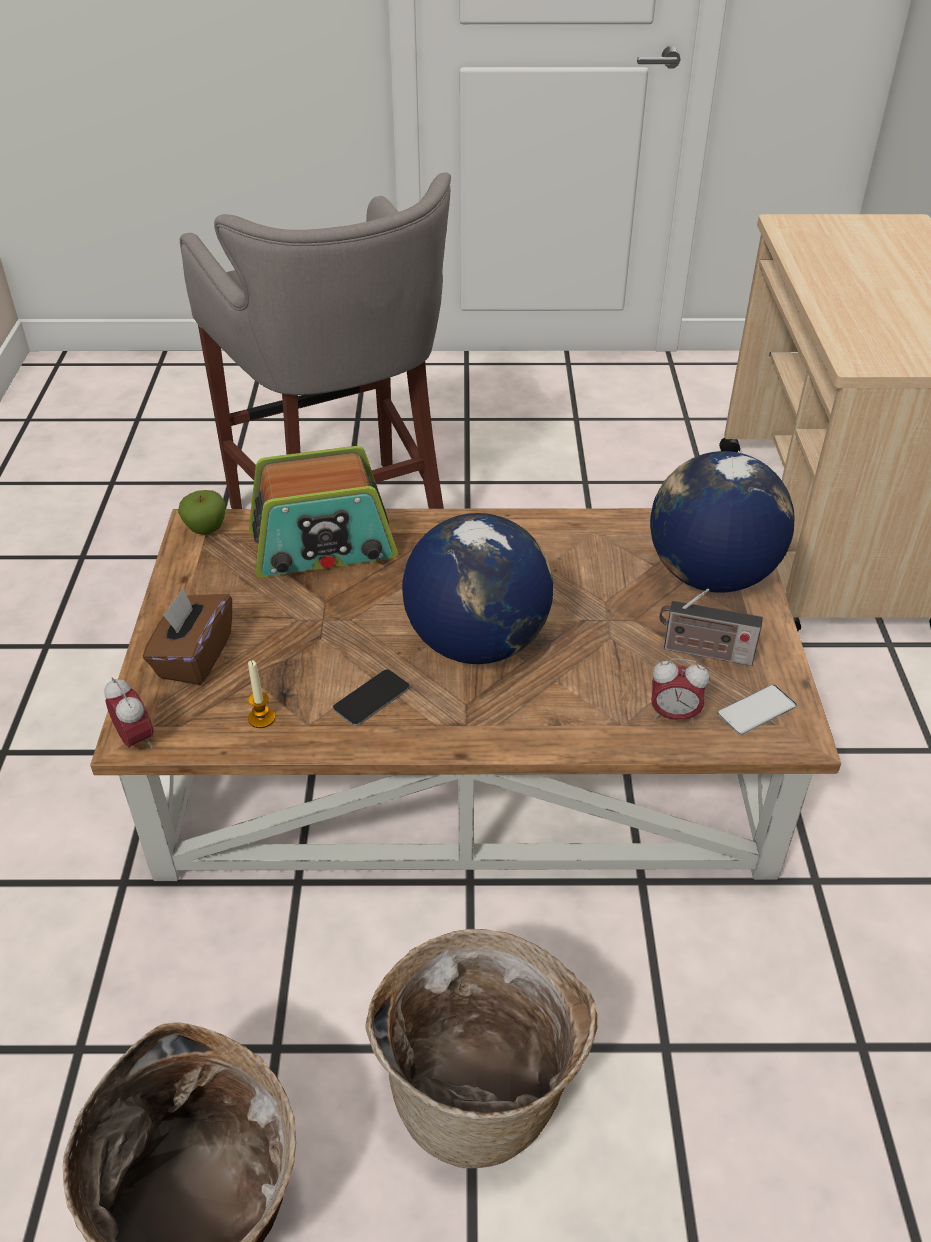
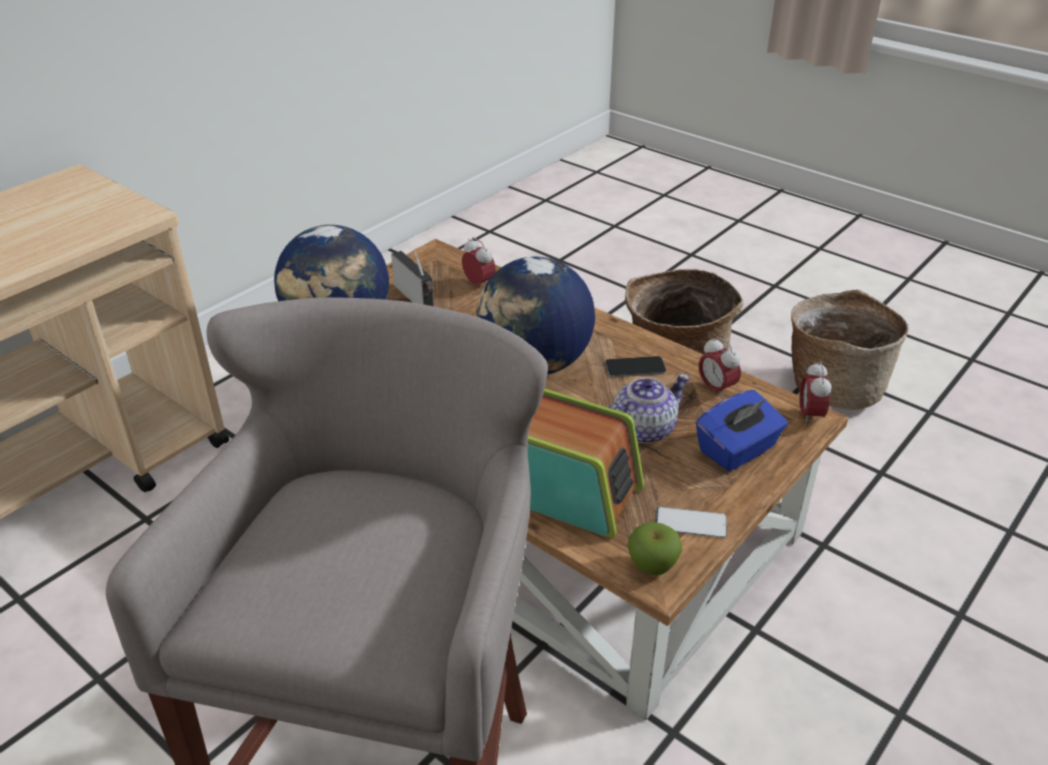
camera: 140 degrees left, 5 degrees down
brown tissue box [143,588,232,685] -> blue tissue box [696,390,788,471]
candle [248,660,275,728] -> alarm clock [699,337,741,399]
phone [717,684,797,735] -> phone moved to [656,507,727,538]
none -> teapot [608,374,690,443]

